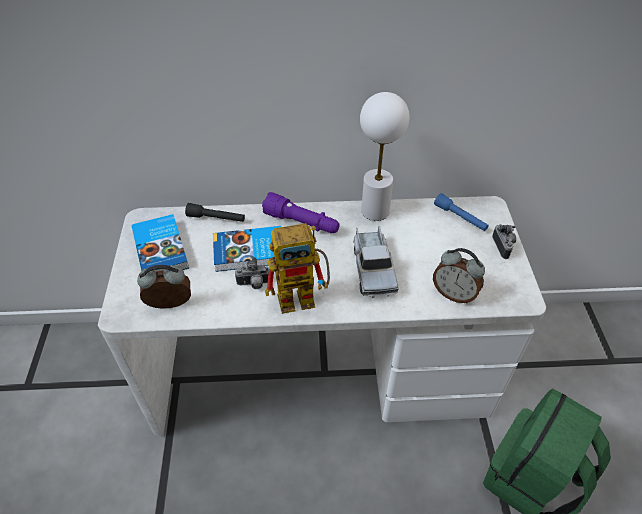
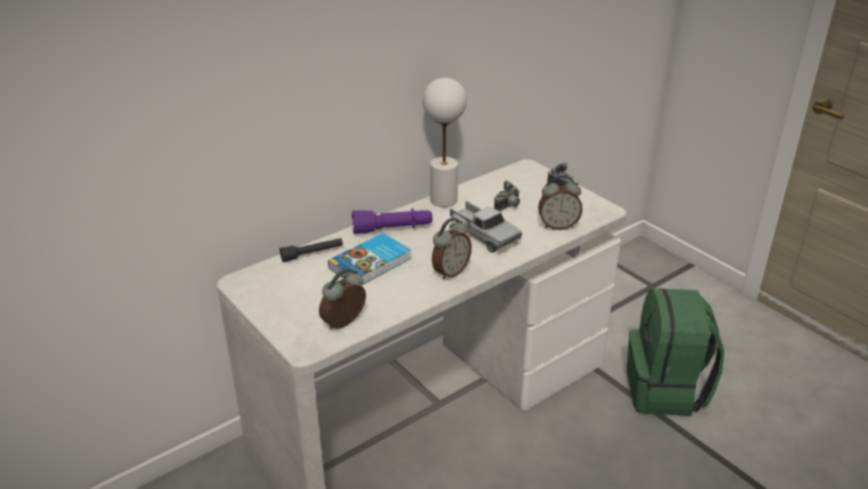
camera: 35 degrees left, 15 degrees down
book [132,214,189,272] -> none
camera [235,257,269,289] -> camera moved to [494,180,520,211]
toy robot [265,223,330,314] -> alarm clock [432,218,472,280]
blue flashlight [434,193,489,231] -> none

